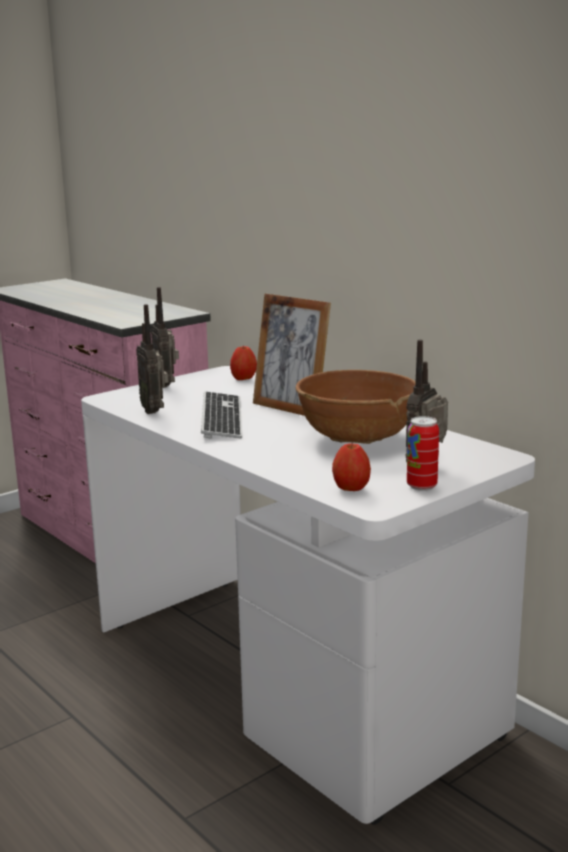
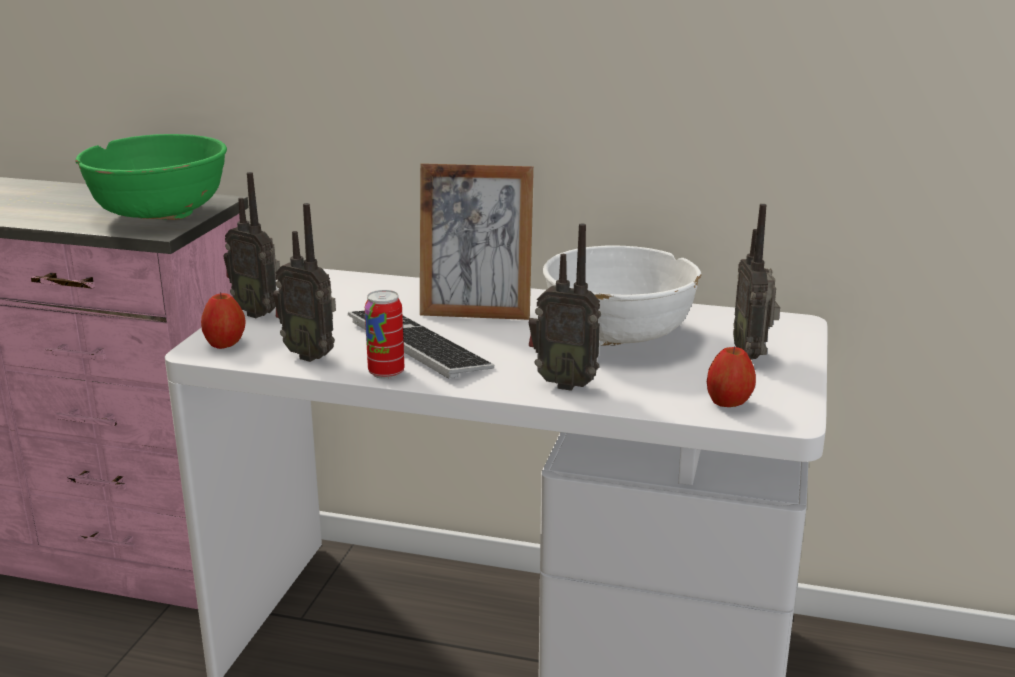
camera: 35 degrees left, 5 degrees up
apple [230,345,257,380] -> apple moved to [201,292,246,349]
brown bowl [296,370,416,444] -> white bowl [543,246,701,345]
can [407,416,439,491] -> can moved to [365,290,404,379]
none -> green bowl [76,134,227,220]
none -> radio [529,223,601,391]

